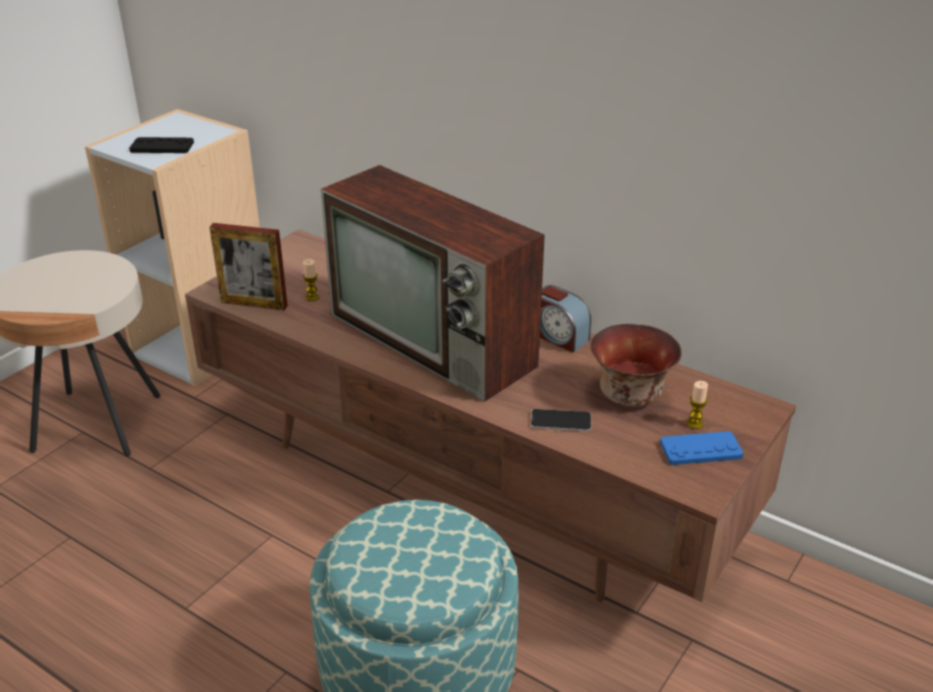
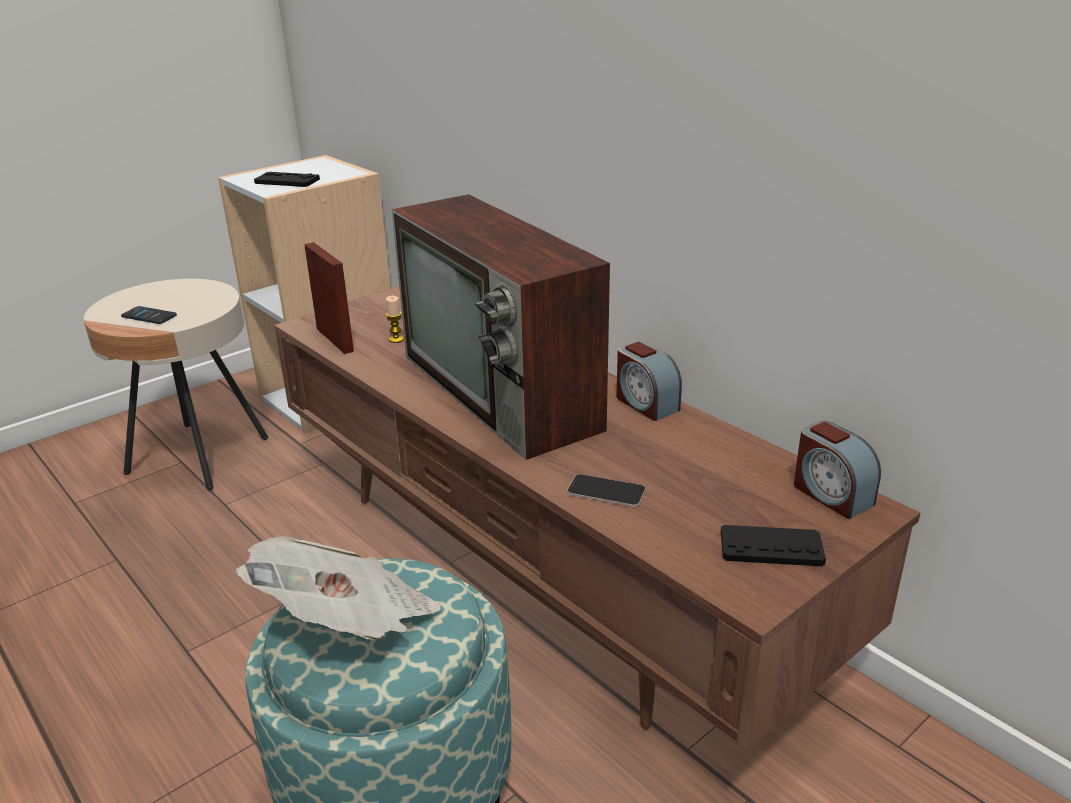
camera: 15 degrees right, 5 degrees down
picture frame [210,223,288,310] -> picture frame turned 150 degrees counterclockwise [304,242,354,354]
bowl [590,324,682,407] -> none
blue game controller [660,431,744,465] -> black game controller [721,525,826,566]
candle [686,381,708,429] -> none
none -> phone [121,306,177,324]
none -> newspaper [235,536,441,640]
none -> alarm clock [794,421,881,519]

